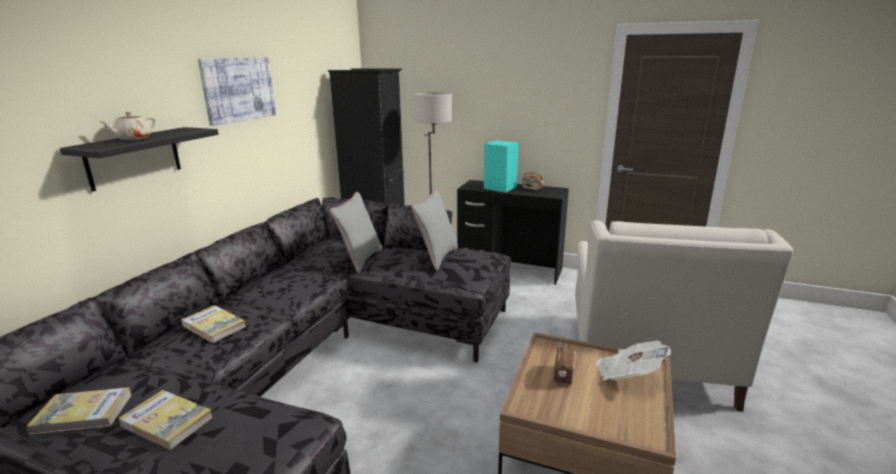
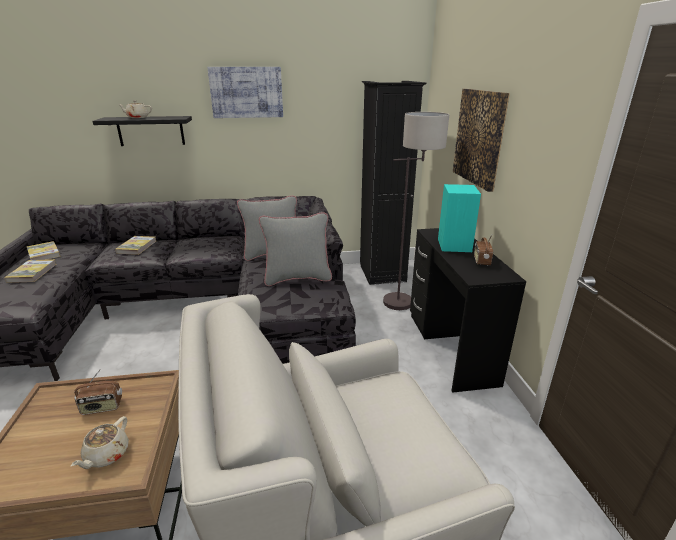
camera: 60 degrees right, 5 degrees up
newspaper [596,341,671,380] -> beige teapot [71,416,129,469]
none -> picture [453,89,510,192]

